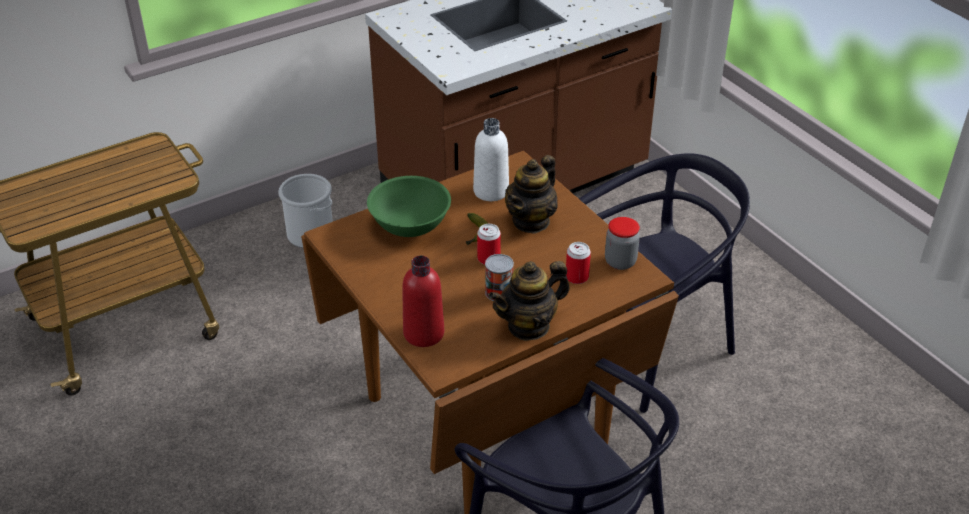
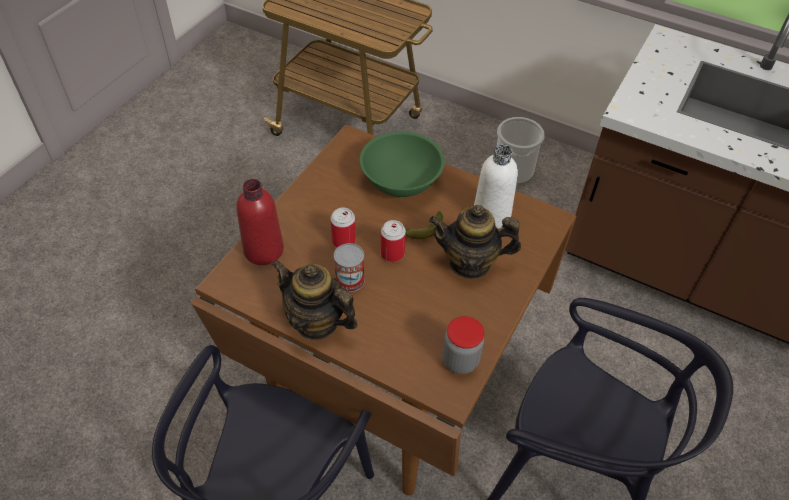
camera: 60 degrees right, 10 degrees up
can [566,242,591,284] -> can moved to [331,208,356,248]

